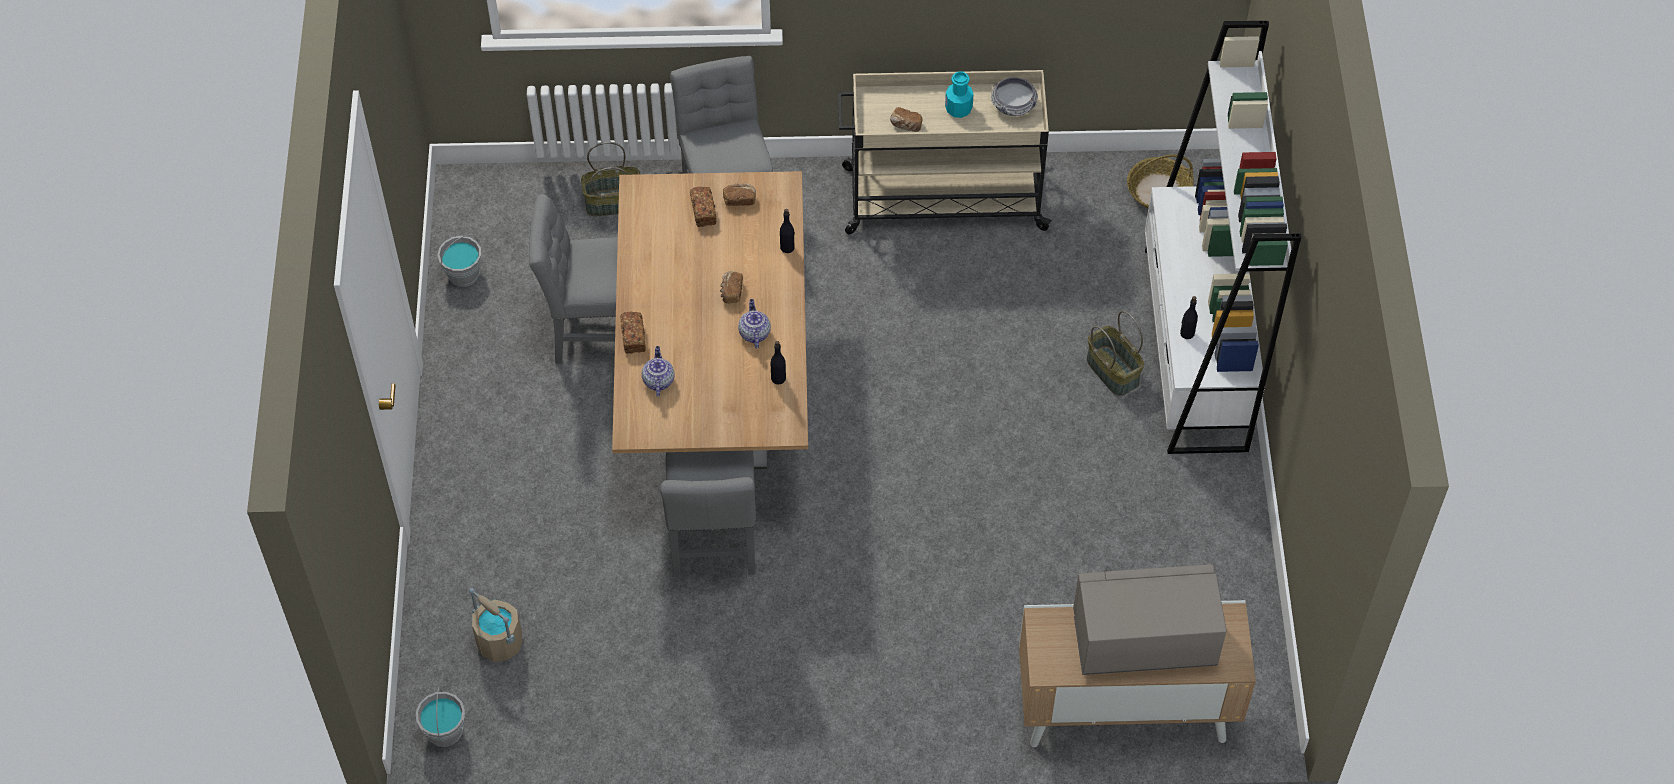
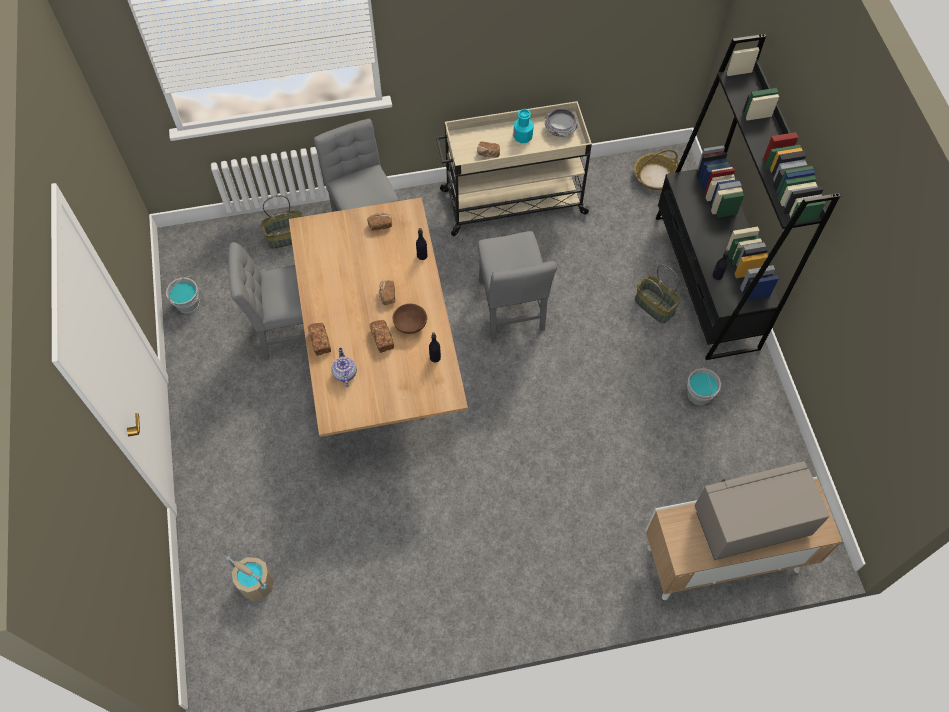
camera: 10 degrees left, 5 degrees up
grey bucket [416,687,465,747] -> grey bucket moved to [687,365,721,405]
grey chair [660,450,756,577] -> grey chair moved to [478,231,557,340]
bread [690,186,716,227] -> bread moved to [369,320,394,353]
teapot [738,299,771,349] -> brown bowl [392,304,427,334]
white bookcase [1145,21,1302,454] -> black bookcase [656,34,841,360]

